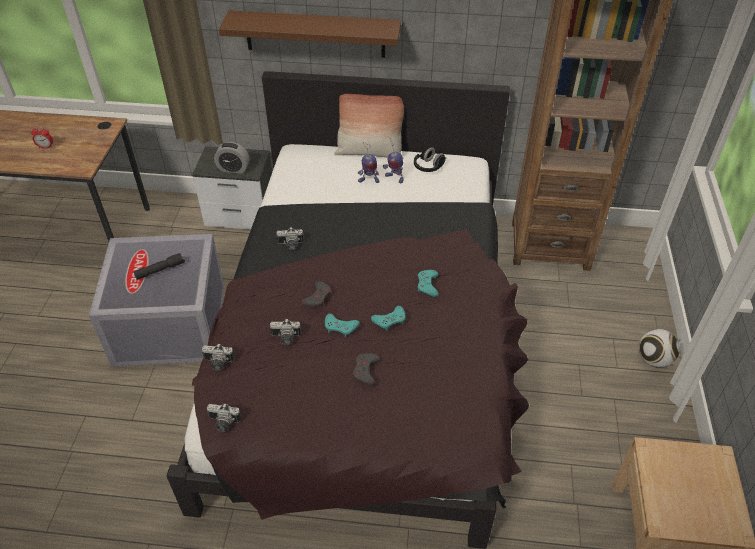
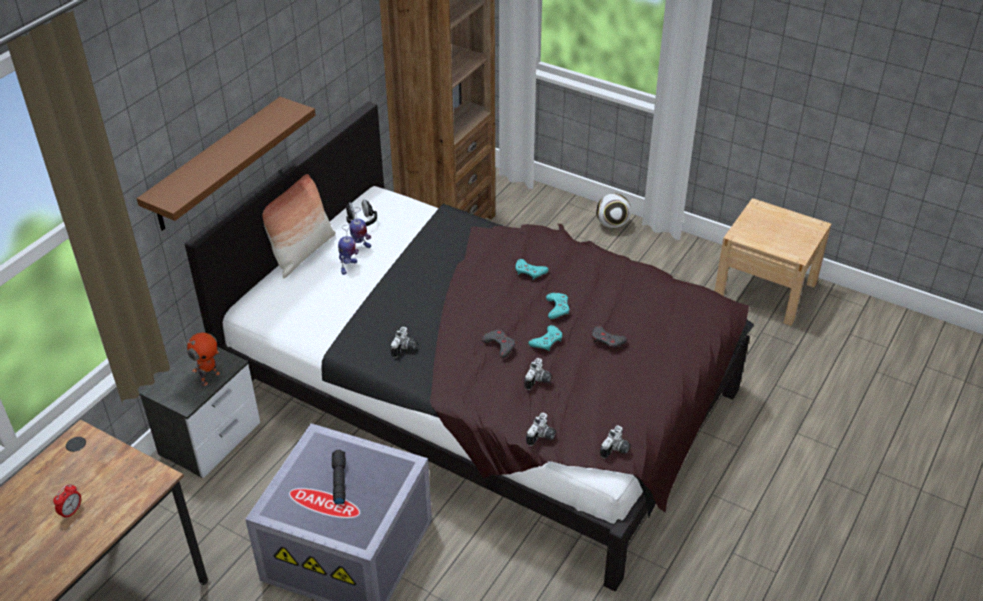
camera: 65 degrees left, 5 degrees down
alarm clock [214,142,250,174] -> toy robot [185,333,220,386]

